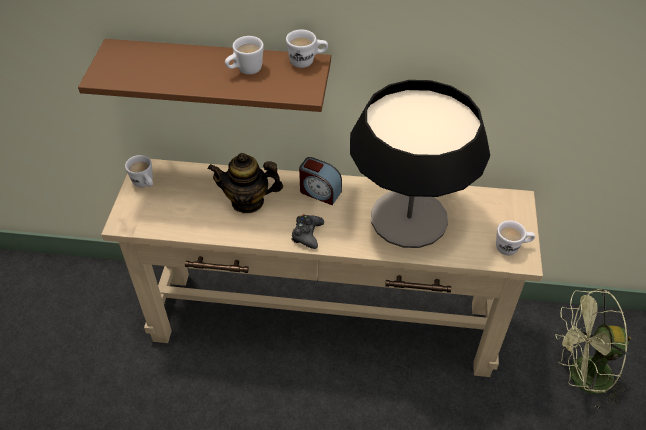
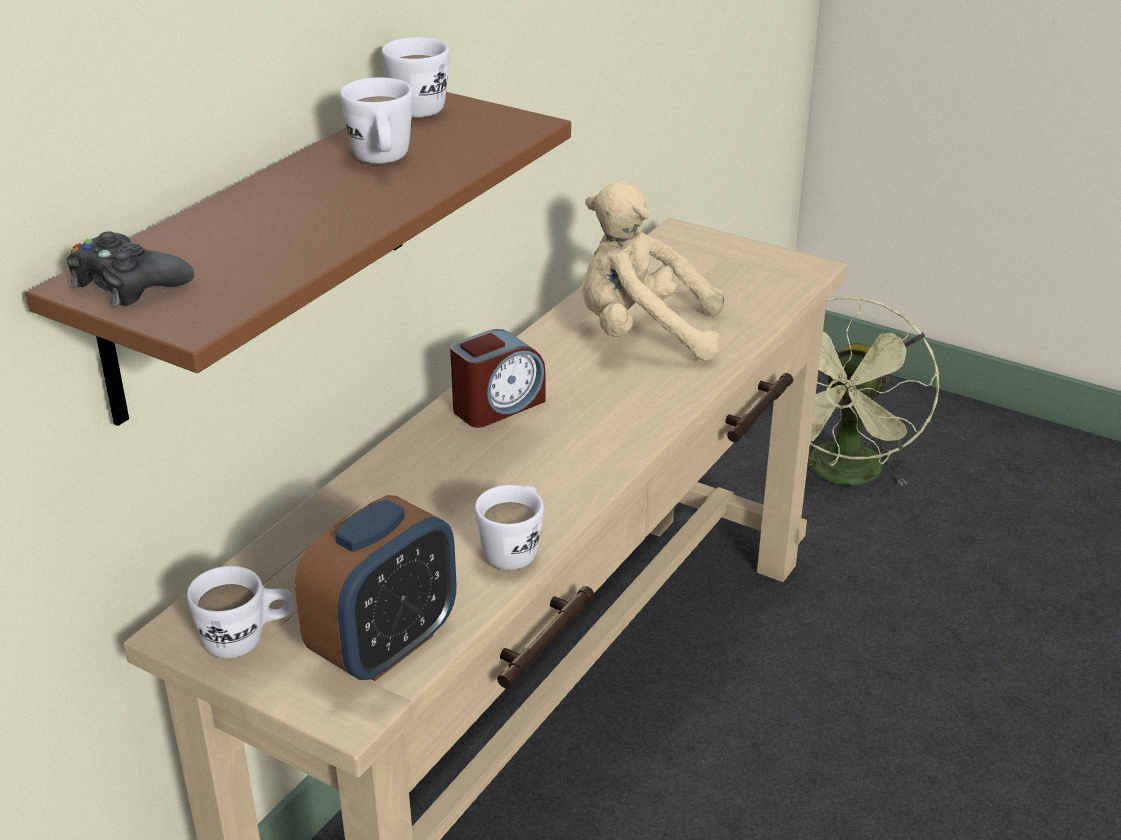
camera: 65 degrees left, 15 degrees down
teapot [208,153,283,213] -> none
black game controller [291,215,324,249] -> black game controller moved to [67,232,194,306]
table lamp [350,80,490,248] -> beige plush toy [582,182,724,360]
white mug [496,221,535,255] -> white mug moved to [475,485,544,570]
none -> alarm clock [295,495,456,681]

